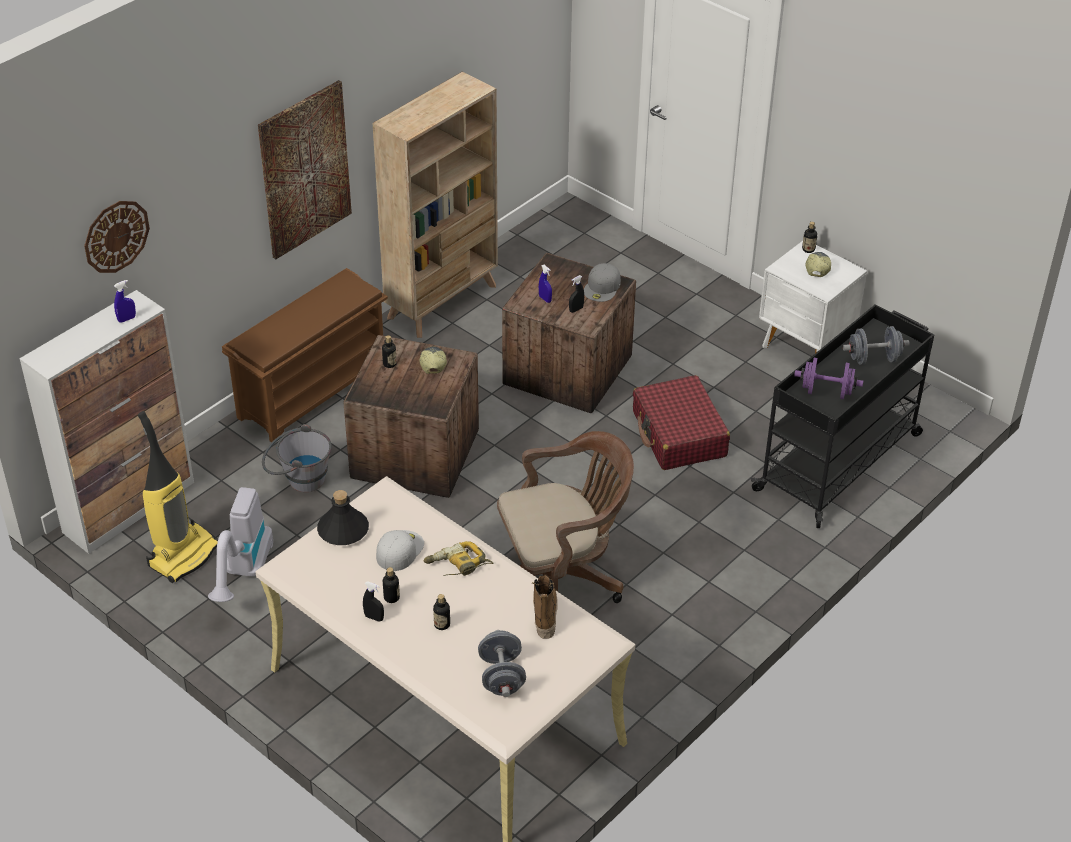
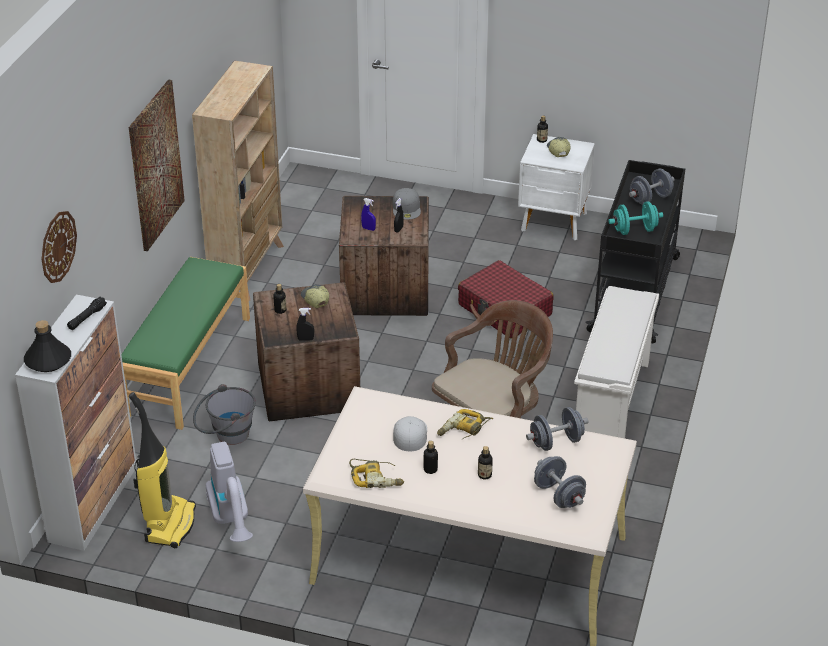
camera: 25 degrees left, 5 degrees down
blue spray bottle [114,280,136,323] -> black flashlight [67,297,107,330]
brown shoe rack [222,268,388,443] -> green bench [121,257,250,430]
black bottle [317,490,369,545] -> black bottle moved to [24,320,71,372]
black spray bottle [363,582,384,622] -> black spray bottle moved to [297,308,314,341]
boot [532,575,558,639] -> grey dumbbell [526,407,589,451]
purple dumbbell [794,358,863,399] -> turquoise dumbbell [608,201,663,235]
none -> power drill [349,459,404,488]
none -> white shoe rack [574,286,659,438]

